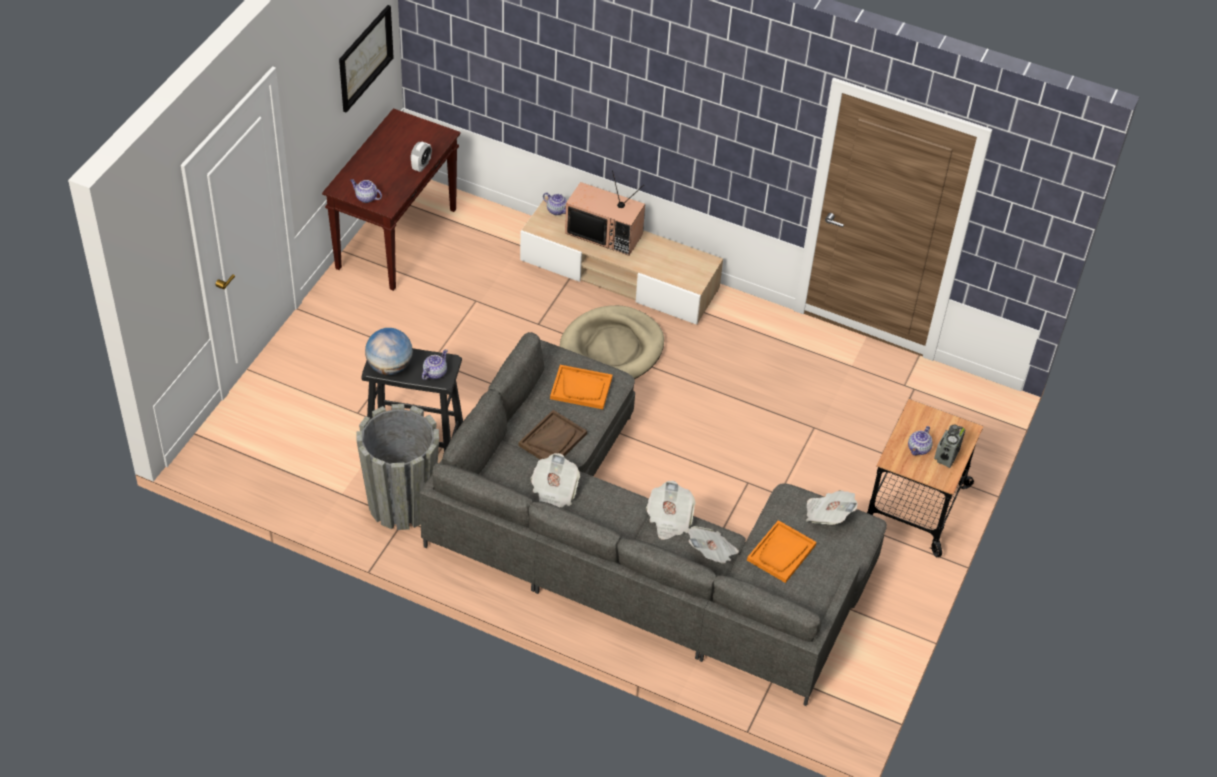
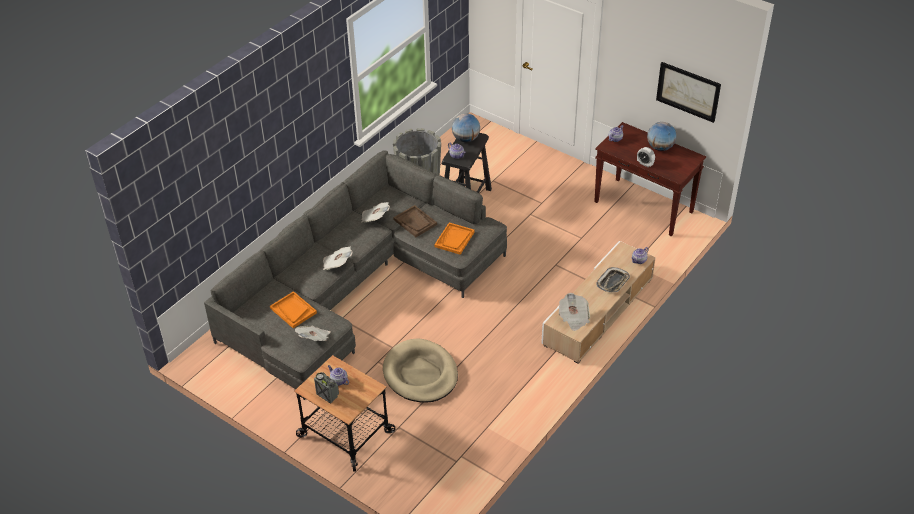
camera: 105 degrees right, 5 degrees down
beige dog bed [560,305,664,379] -> beige dog bed moved to [383,338,458,403]
television [565,170,645,256] -> tray [596,267,630,292]
newspaper [688,526,739,564] -> newspaper moved to [559,293,590,331]
none -> globe [647,122,677,151]

